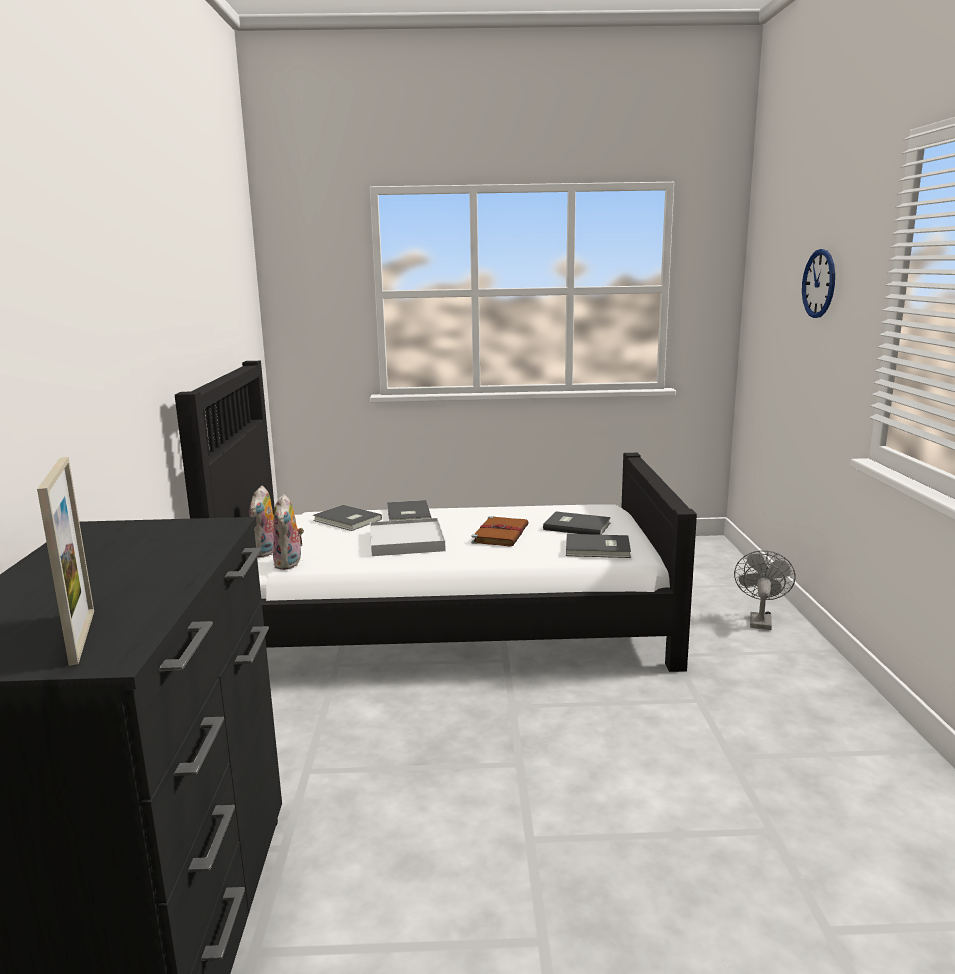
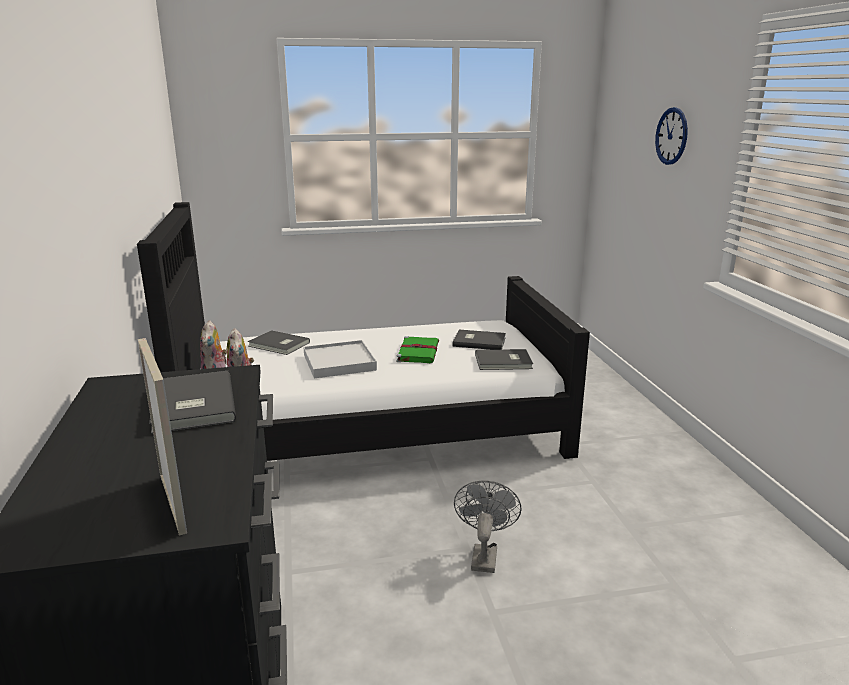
camera: 10 degrees left, 5 degrees up
grey book [387,500,431,521] -> grey book moved to [149,371,236,434]
brown book [471,516,529,547] -> green book [396,336,439,363]
grey fan [734,550,796,630] -> grey fan moved to [454,481,522,573]

